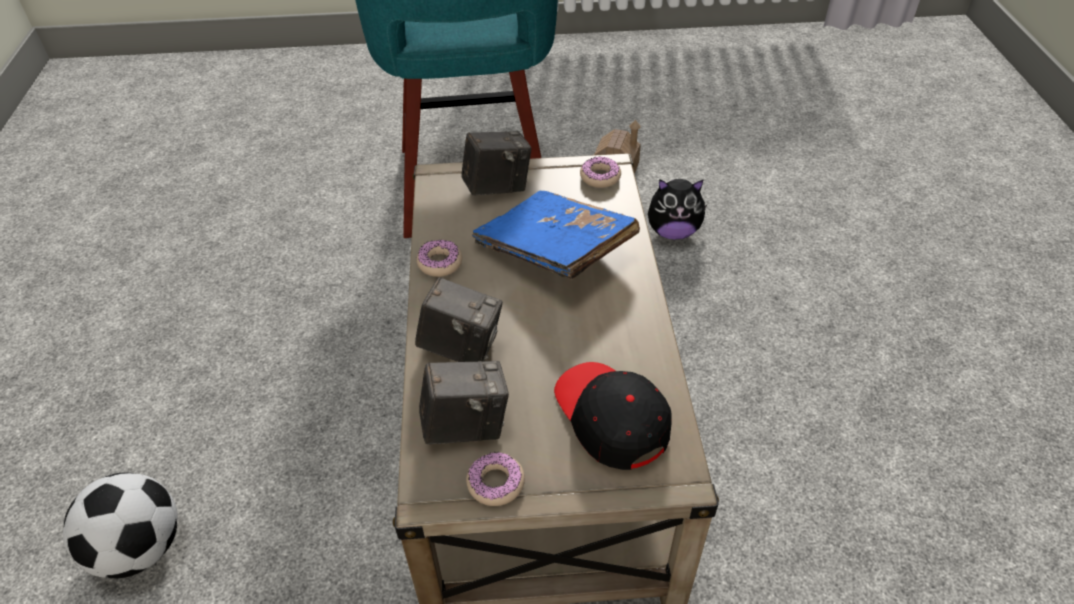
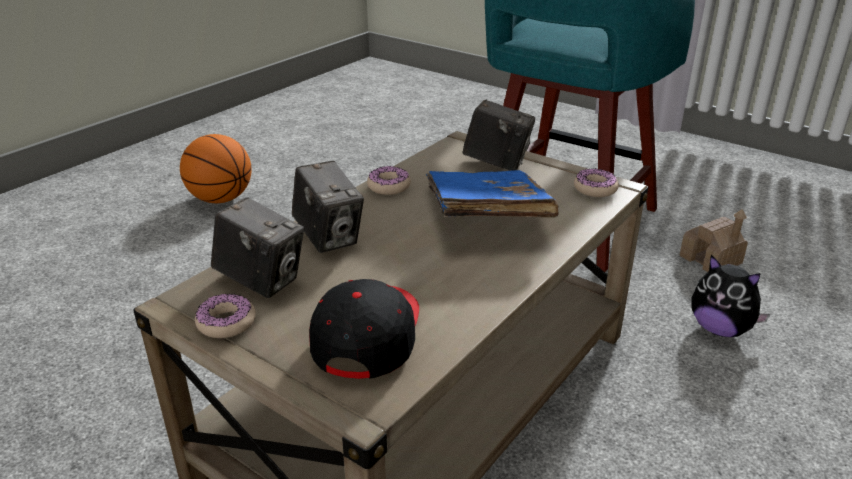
camera: 40 degrees right, 15 degrees down
football [63,472,178,578] -> none
none -> basketball [180,134,252,203]

